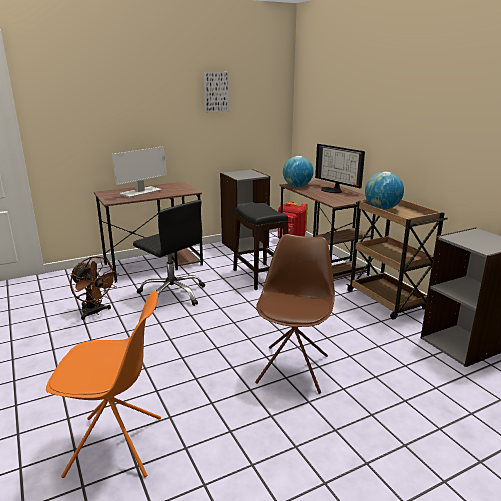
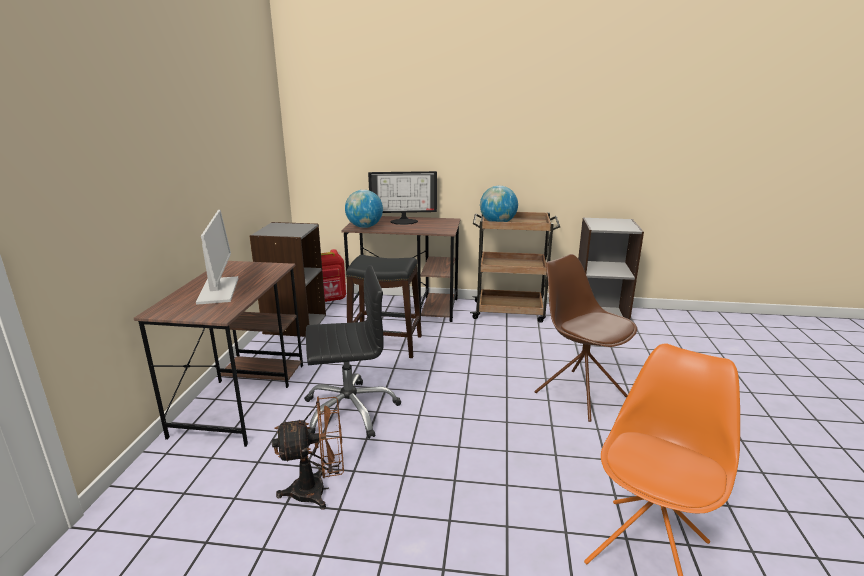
camera: 55 degrees left, 0 degrees up
picture [204,72,229,113] -> none

